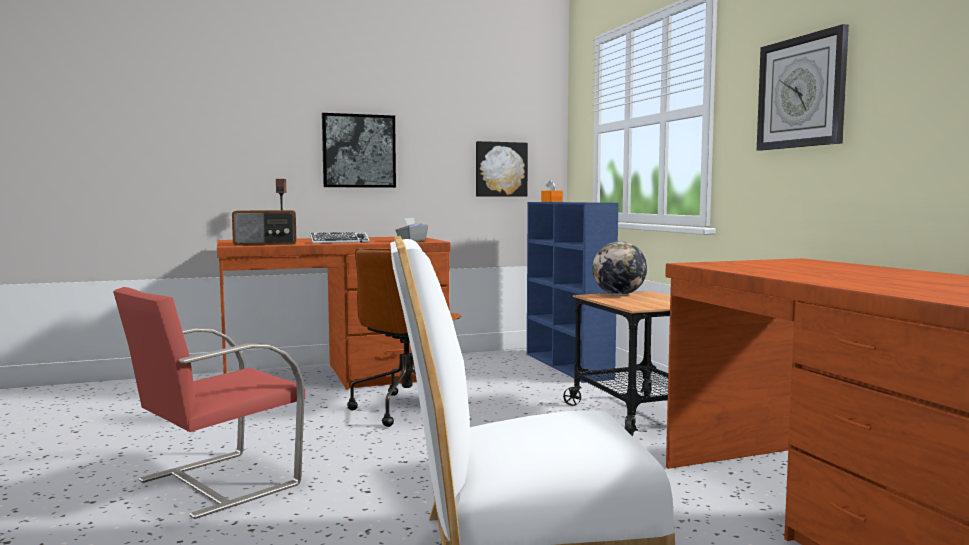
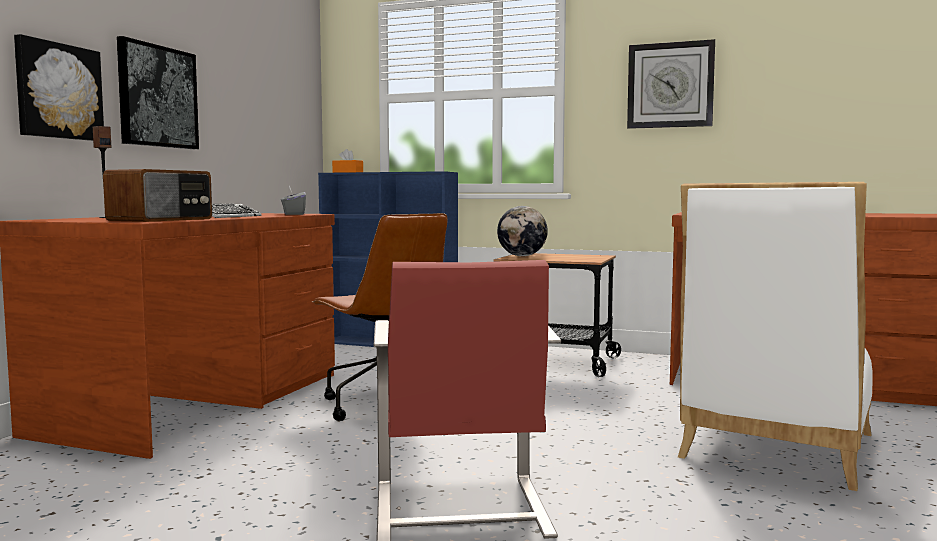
camera: 50 degrees left, 0 degrees up
picture [476,141,528,197] -> picture moved to [14,34,104,141]

